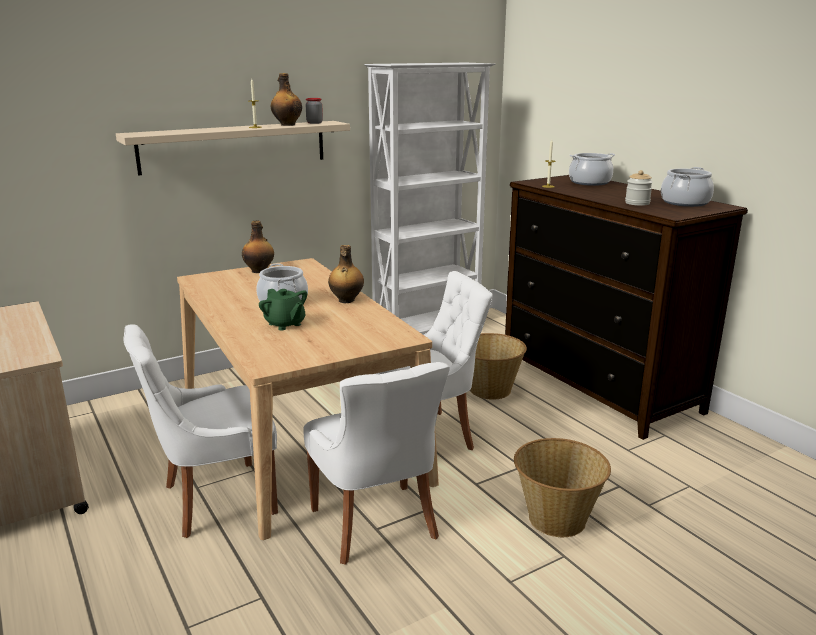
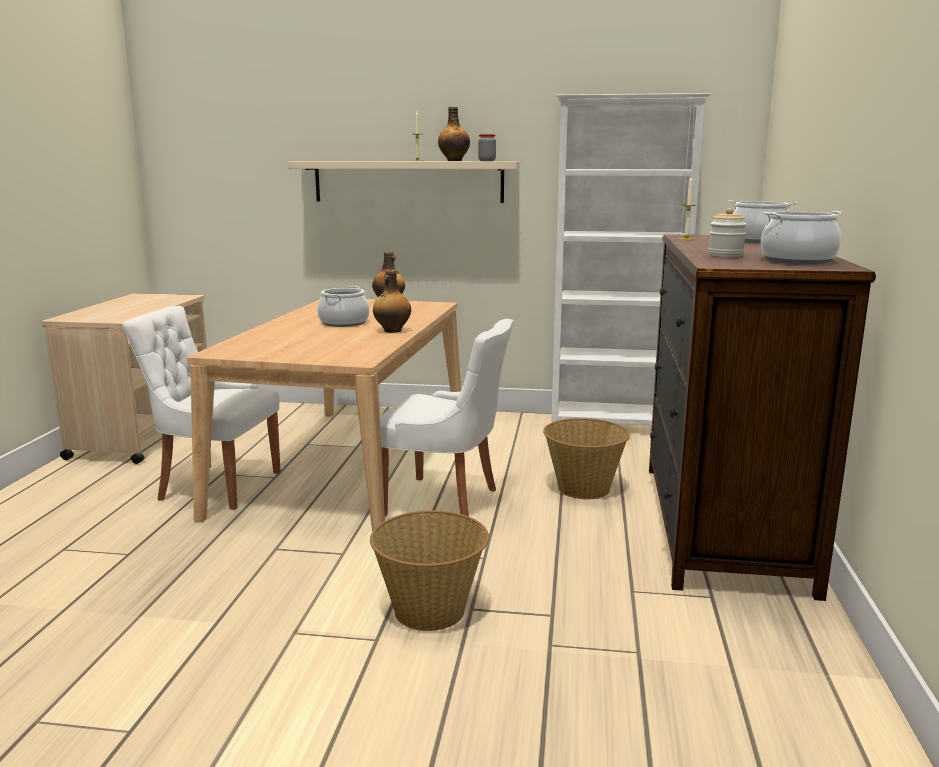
camera: 40 degrees right, 5 degrees down
green teapot [259,289,307,330] -> none
white chair [303,362,450,565] -> none

